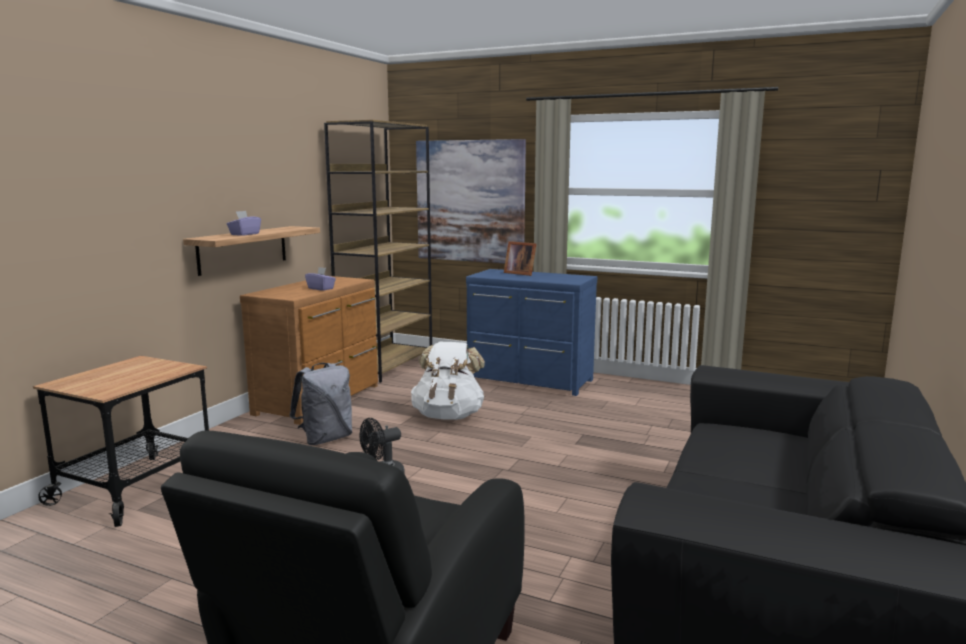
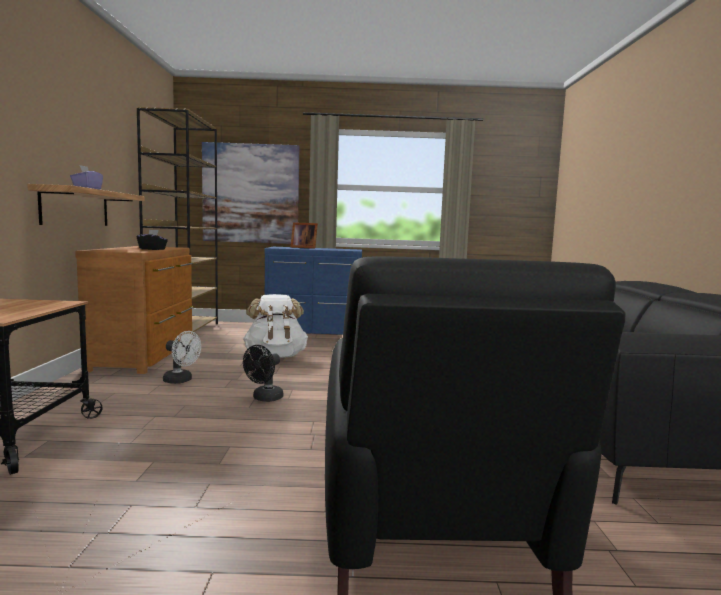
camera: 25 degrees left, 5 degrees down
grey backpack [289,363,352,445] -> white fan [163,331,201,384]
purple tissue box [305,267,336,291] -> black tissue box [137,230,168,250]

